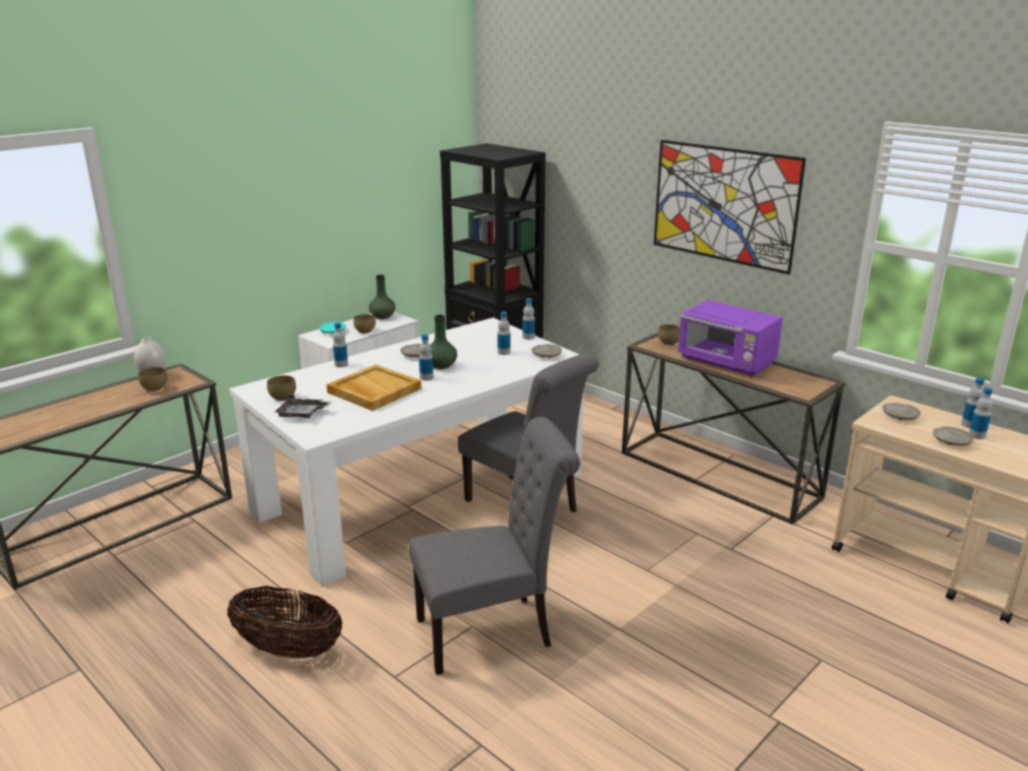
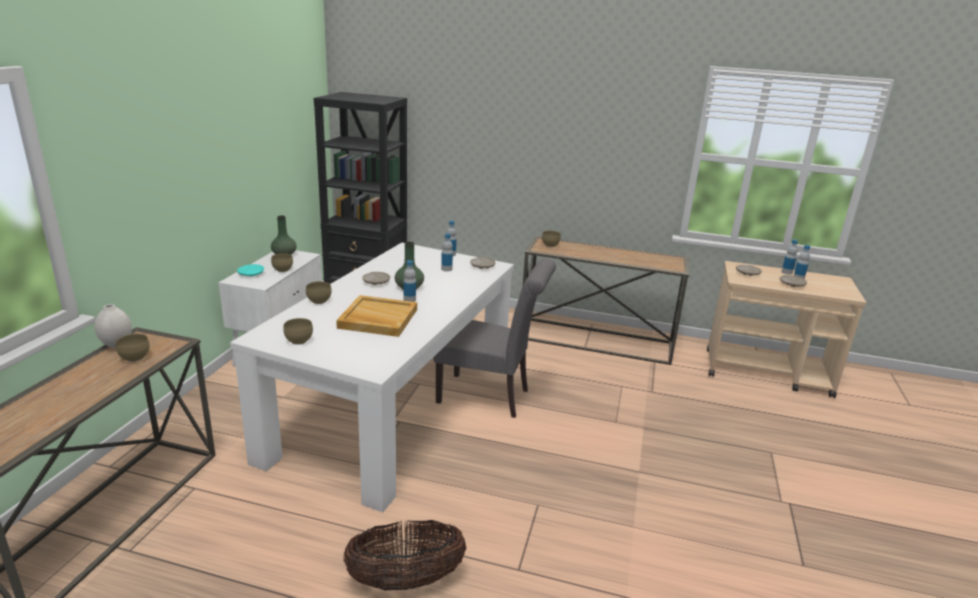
camera: 30 degrees left, 0 degrees up
grey tray [275,395,331,419] -> none
bottle [333,323,348,367] -> brown bowl [306,281,332,304]
grey chair [409,417,581,675] -> none
picture [654,140,806,275] -> none
purple microwave [678,300,783,377] -> none

